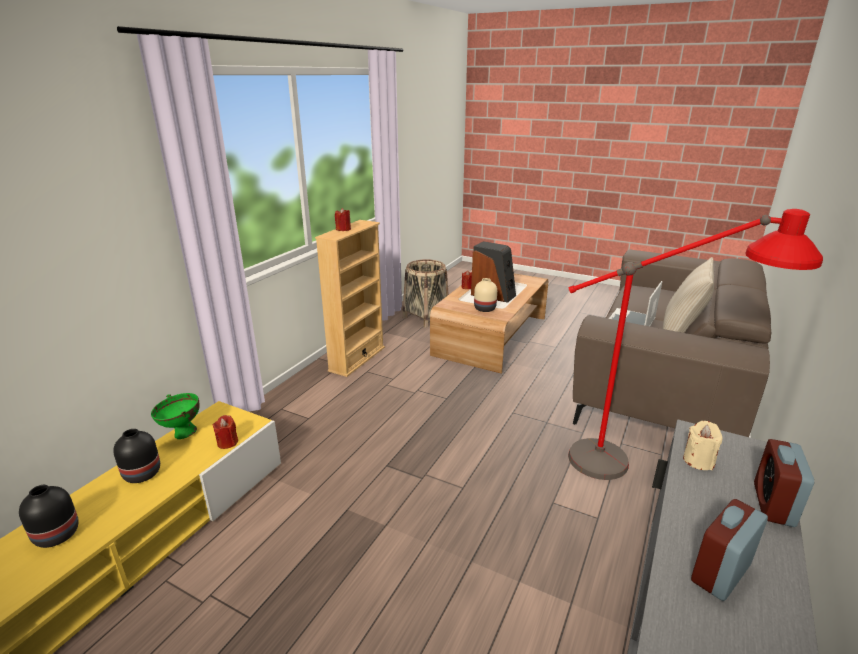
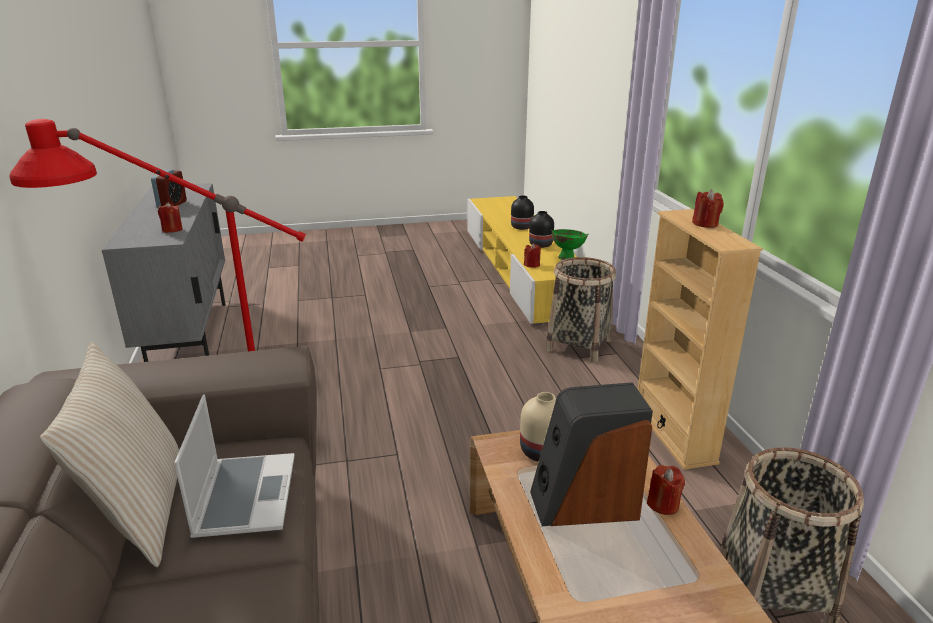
camera: 140 degrees right, 0 degrees up
beige candle [683,421,723,470] -> red candle [158,202,183,233]
alarm clock [754,439,814,527] -> none
none -> basket [546,257,616,362]

